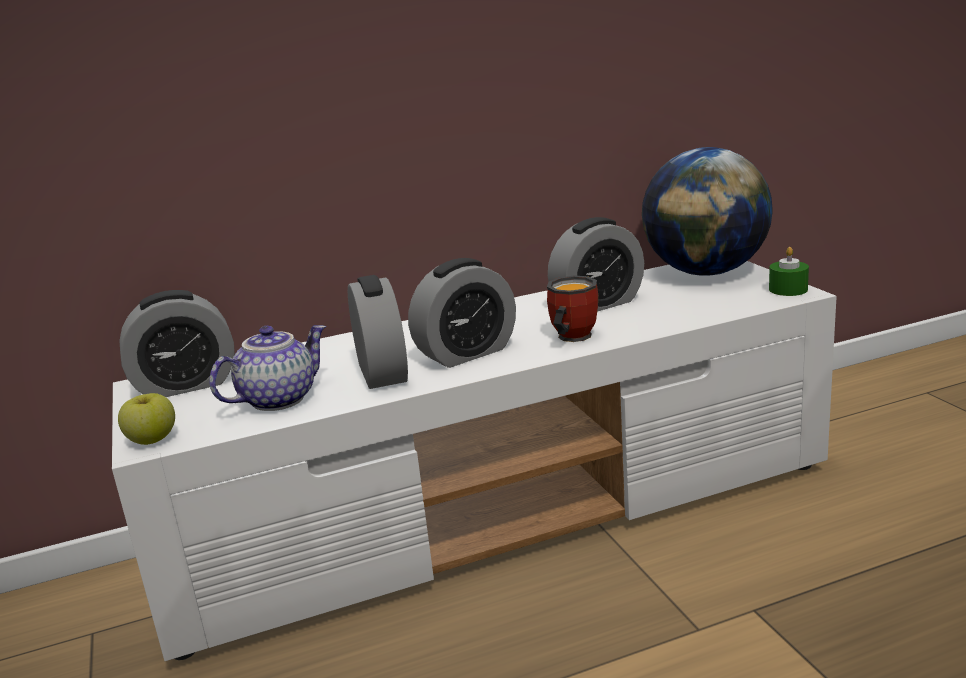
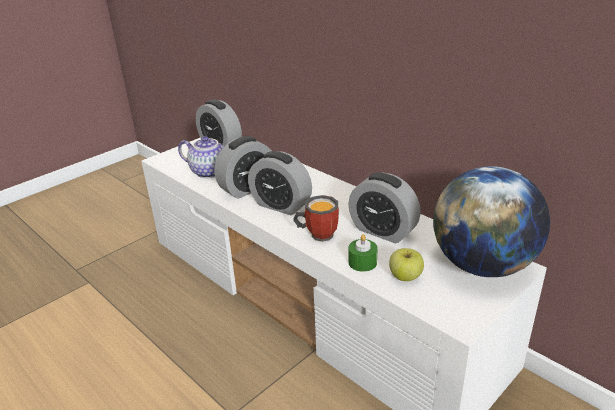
camera: 65 degrees right, 10 degrees up
apple [118,393,175,445] -> apple moved to [389,248,424,281]
green candle [769,247,809,296] -> green candle moved to [348,234,378,272]

